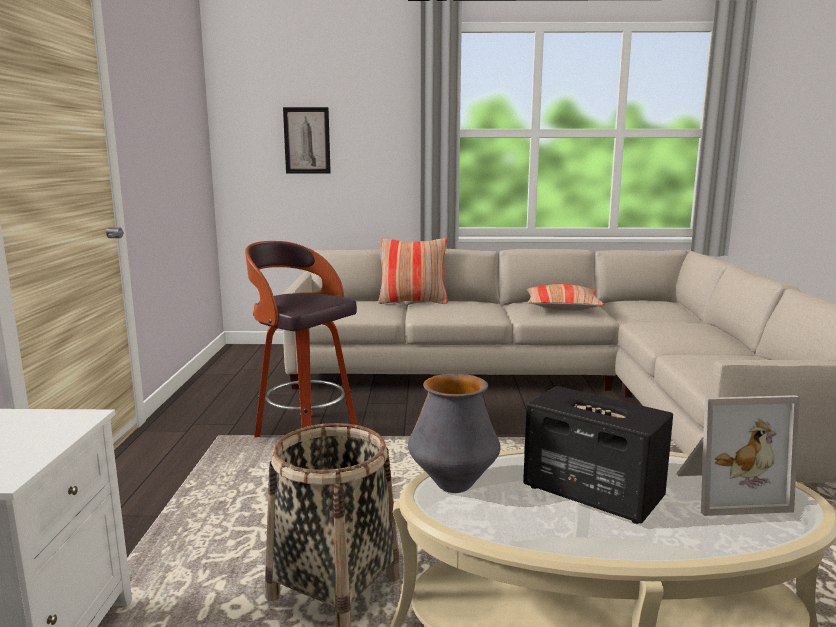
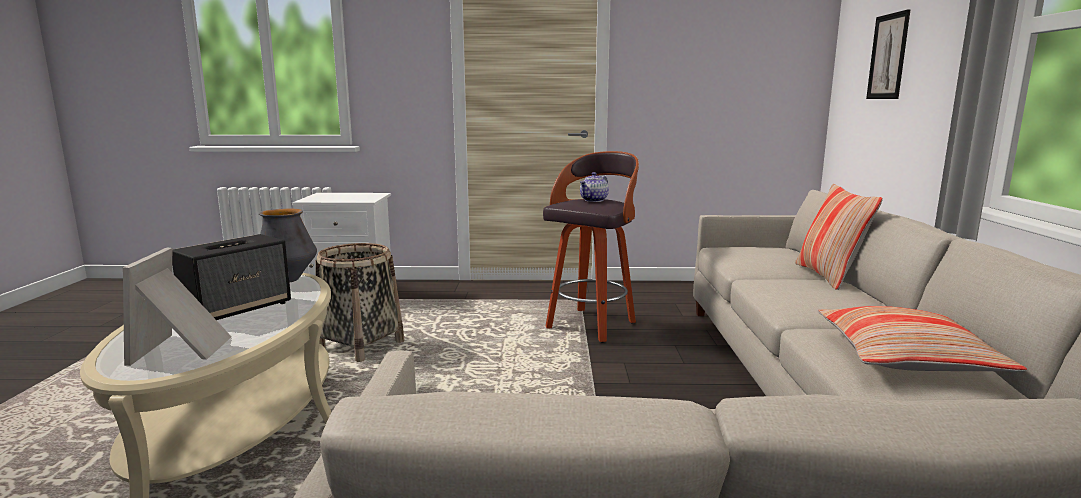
camera: 90 degrees right, 0 degrees up
none -> teapot [580,172,609,202]

